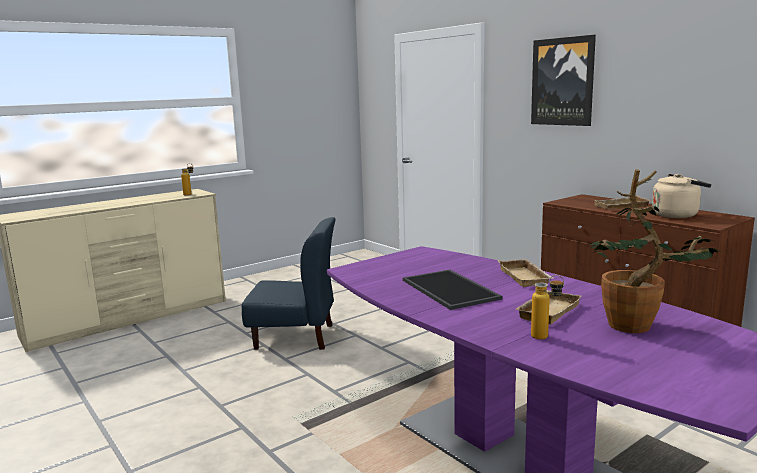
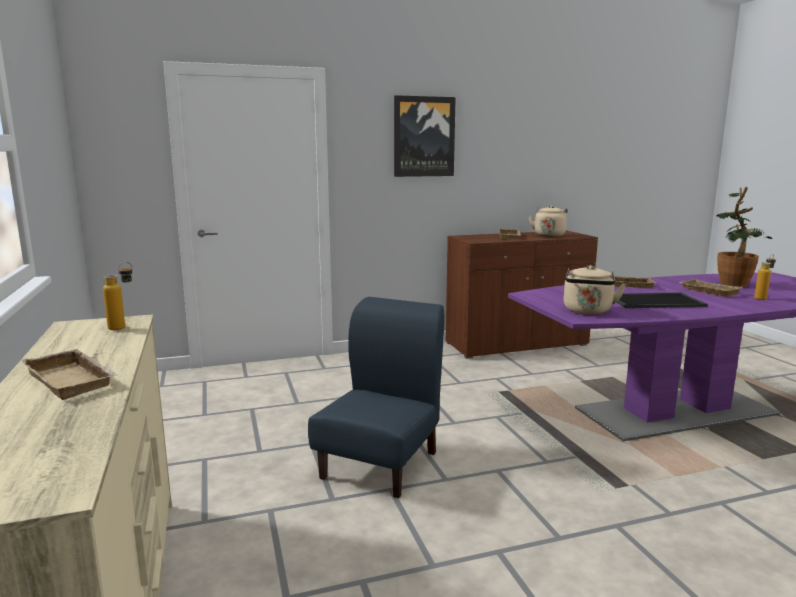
camera: 70 degrees left, 0 degrees up
none -> beige tray [21,349,117,400]
none -> beige kettle [564,265,626,315]

